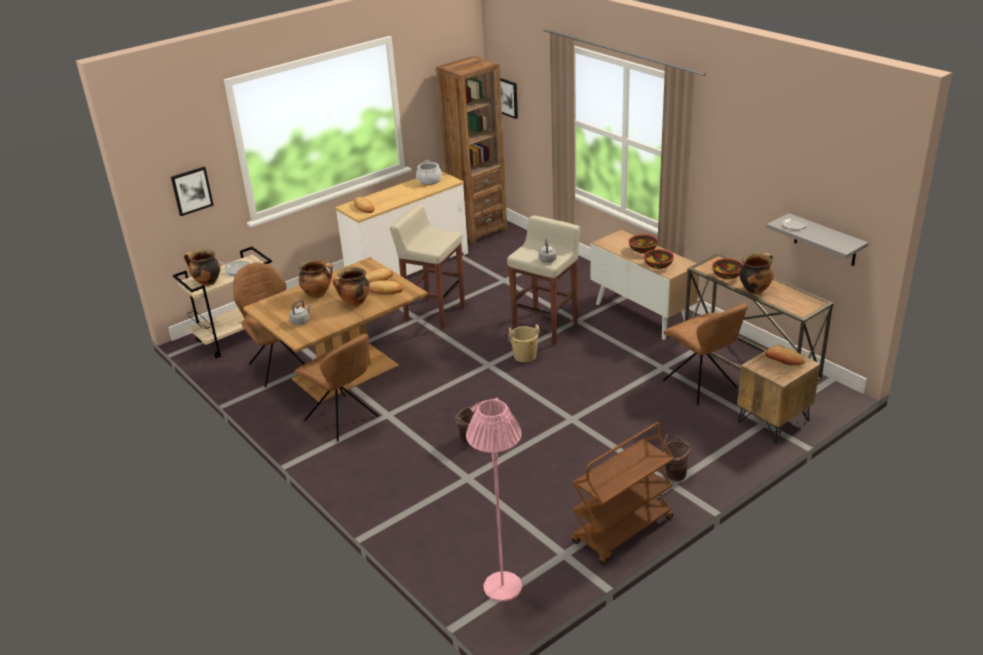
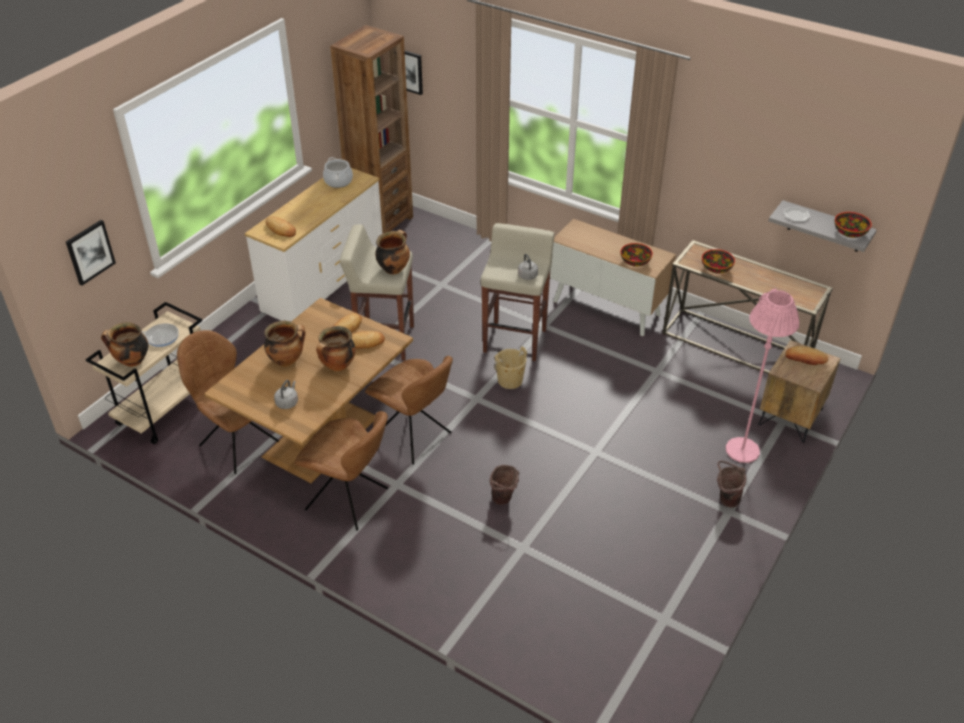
camera: 20 degrees left, 10 degrees up
pink floor lamp [466,397,522,602] -> pink floor lamp moved to [726,288,799,463]
brown cart [572,422,674,565] -> none
bowl [629,234,658,254] -> bowl moved to [835,212,872,238]
brown chair [662,303,748,405] -> brown chair moved to [365,356,453,465]
cooking pot [739,253,773,294] -> cooking pot moved to [375,230,410,274]

